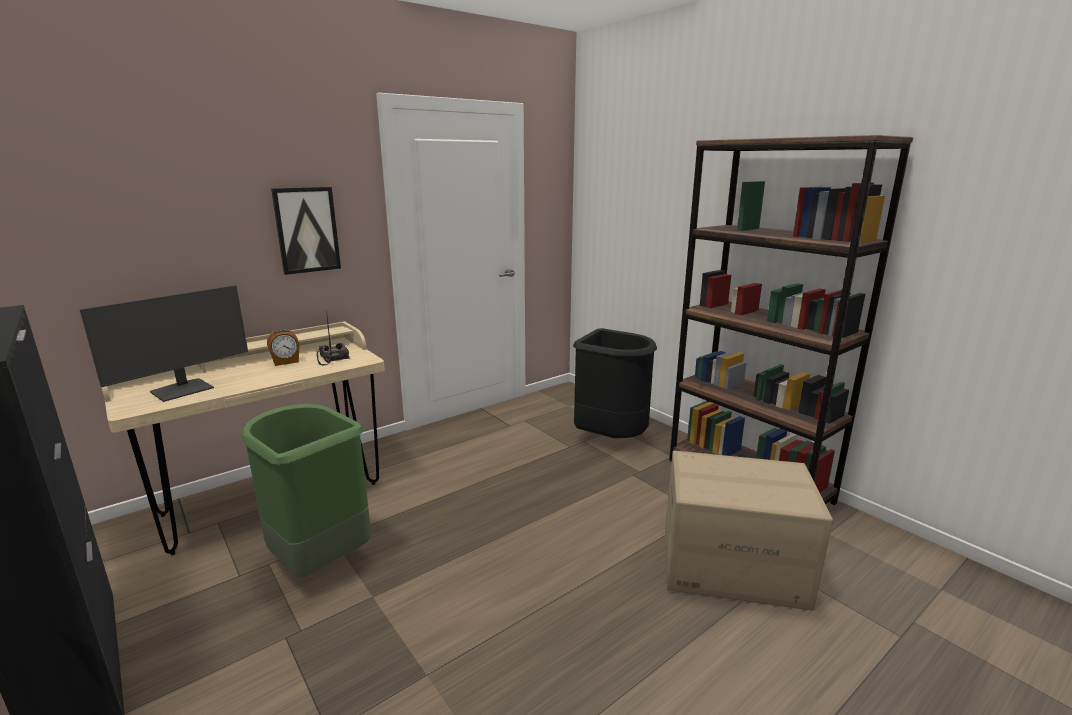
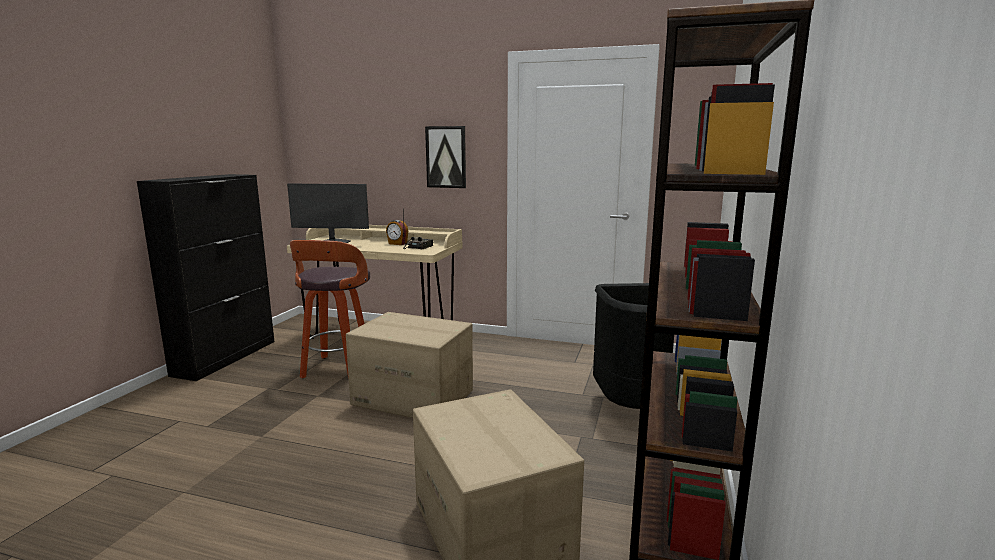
camera: 55 degrees right, 5 degrees down
green trash can [241,404,371,578] -> stool [290,240,370,379]
none -> cardboard box [346,312,473,418]

